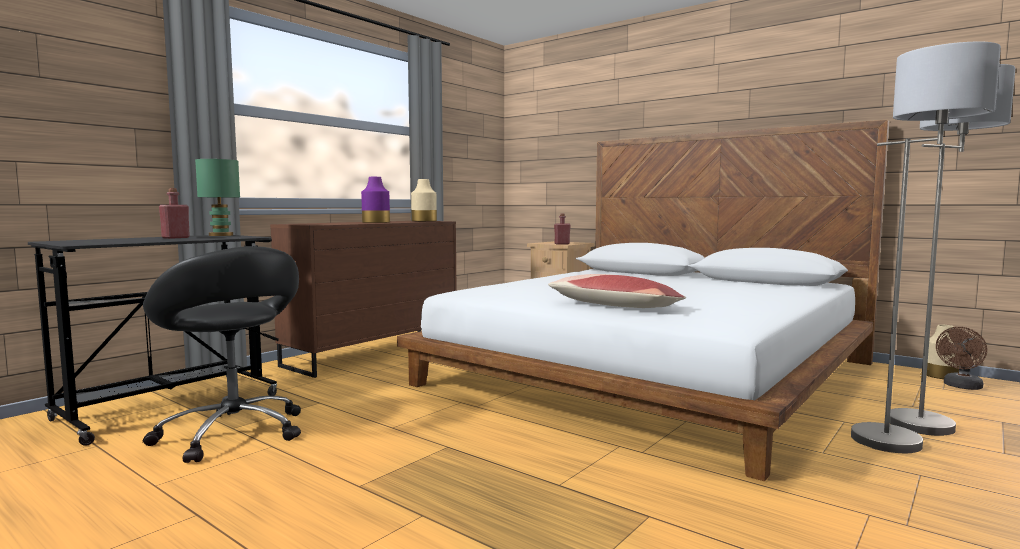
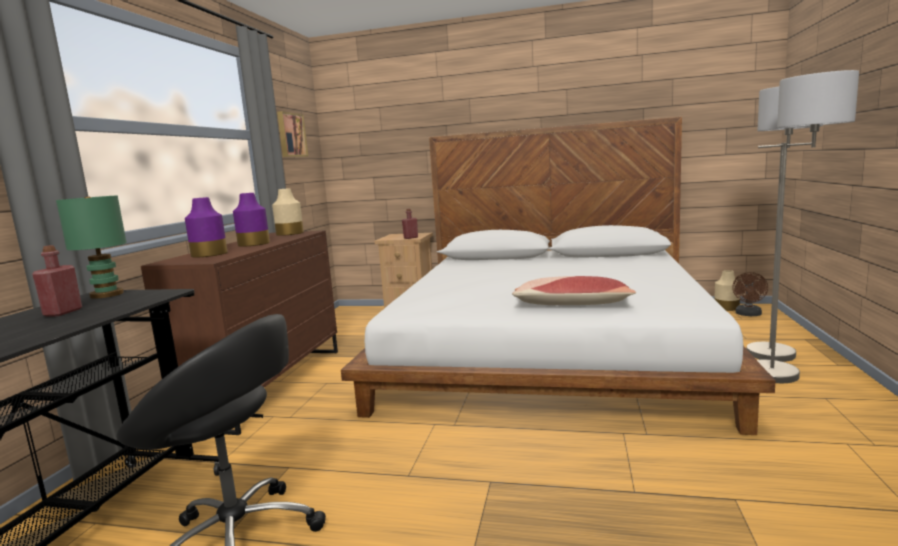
camera: 25 degrees left, 5 degrees up
none -> purple vase [185,197,228,257]
none -> picture [277,111,308,157]

